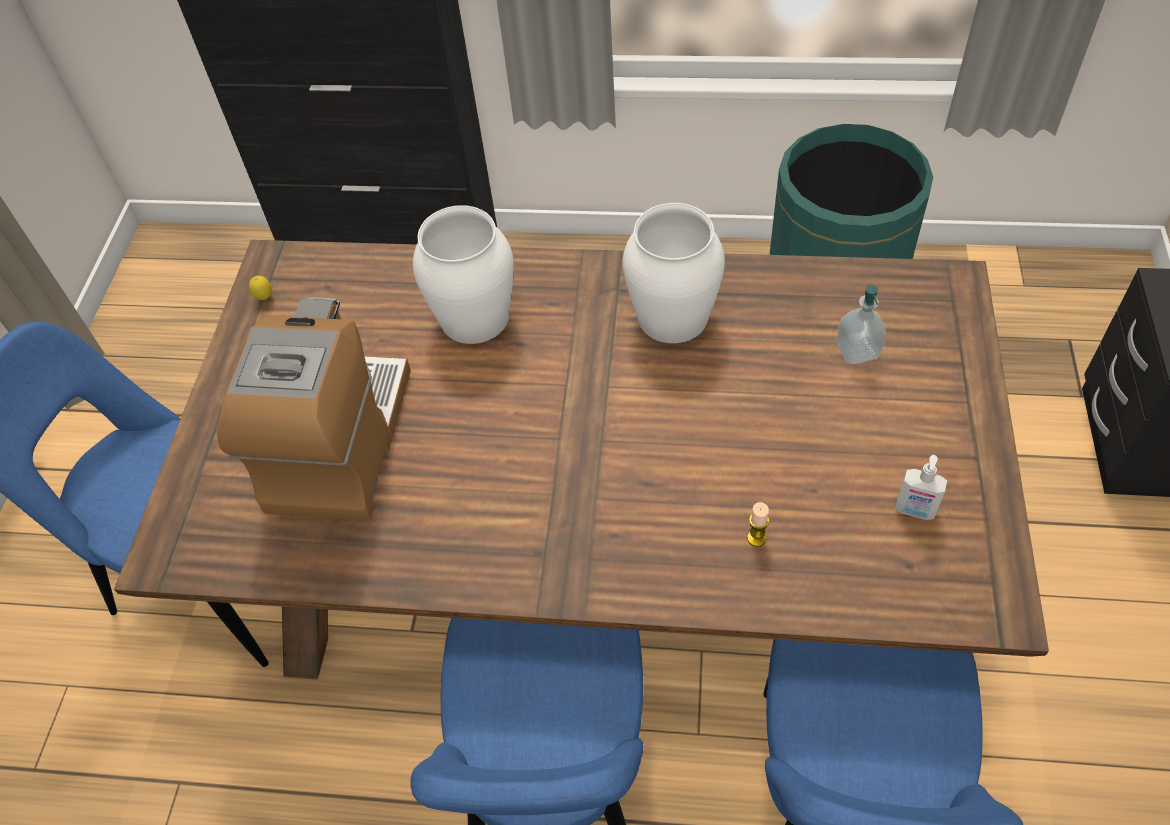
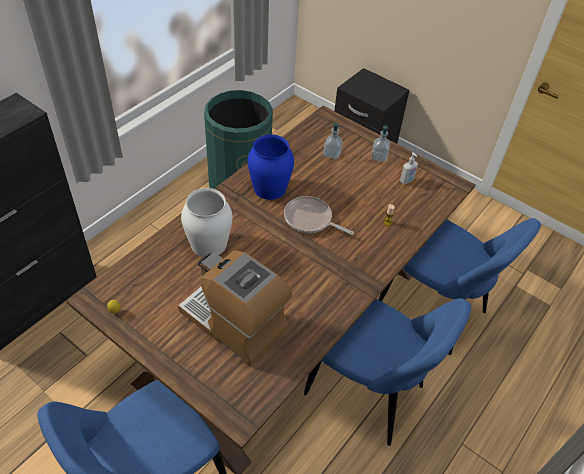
camera: 65 degrees left, 5 degrees down
white vase [623,203,725,343] -> blue vase [248,134,294,200]
none -> frying pan [284,196,354,235]
none -> soap dispenser [371,126,390,162]

